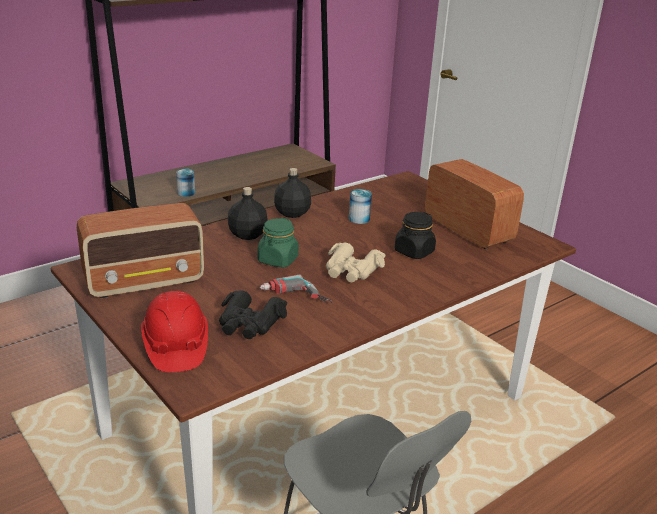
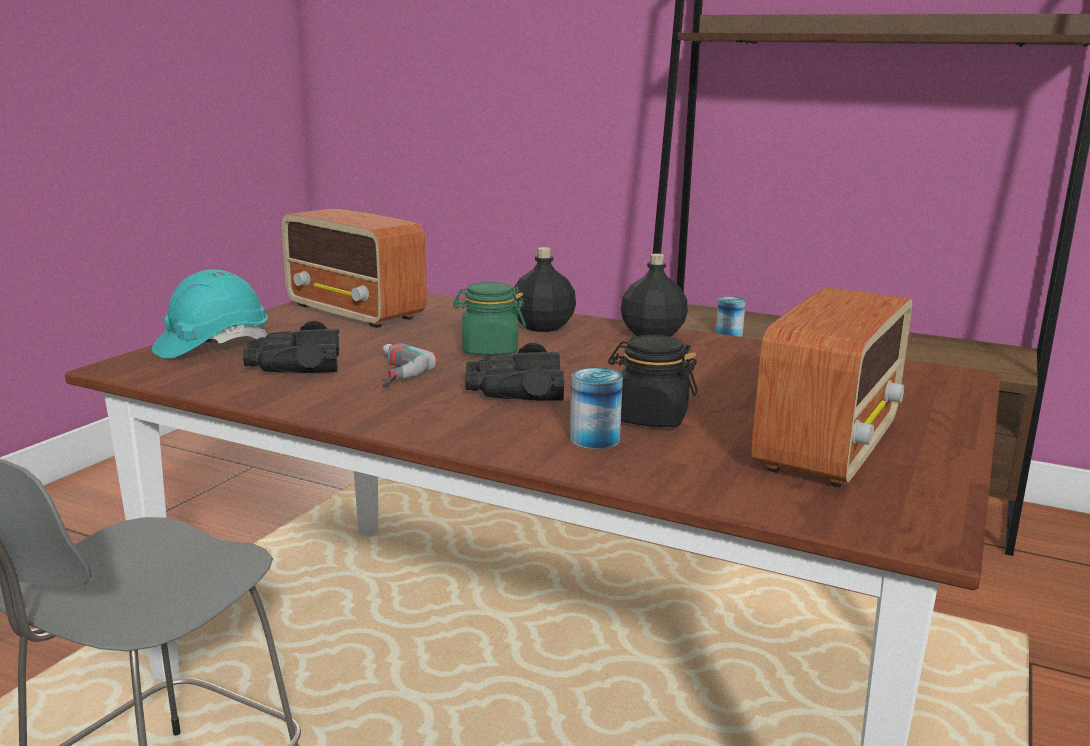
camera: 65 degrees right, 10 degrees down
red hard hat [141,291,208,373] -> turquoise hard hat [152,269,268,359]
beige binoculars [326,243,386,282] -> black binoculars [465,343,565,401]
can [349,189,372,224] -> can moved to [569,367,623,449]

